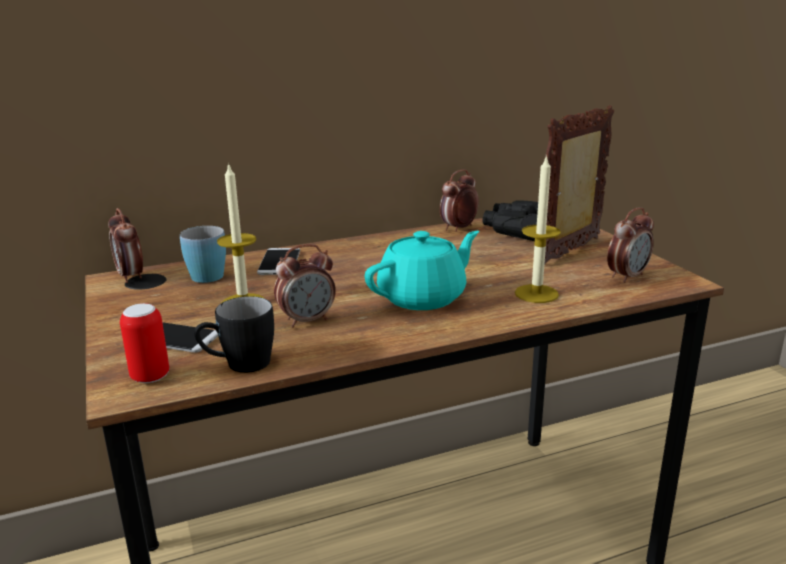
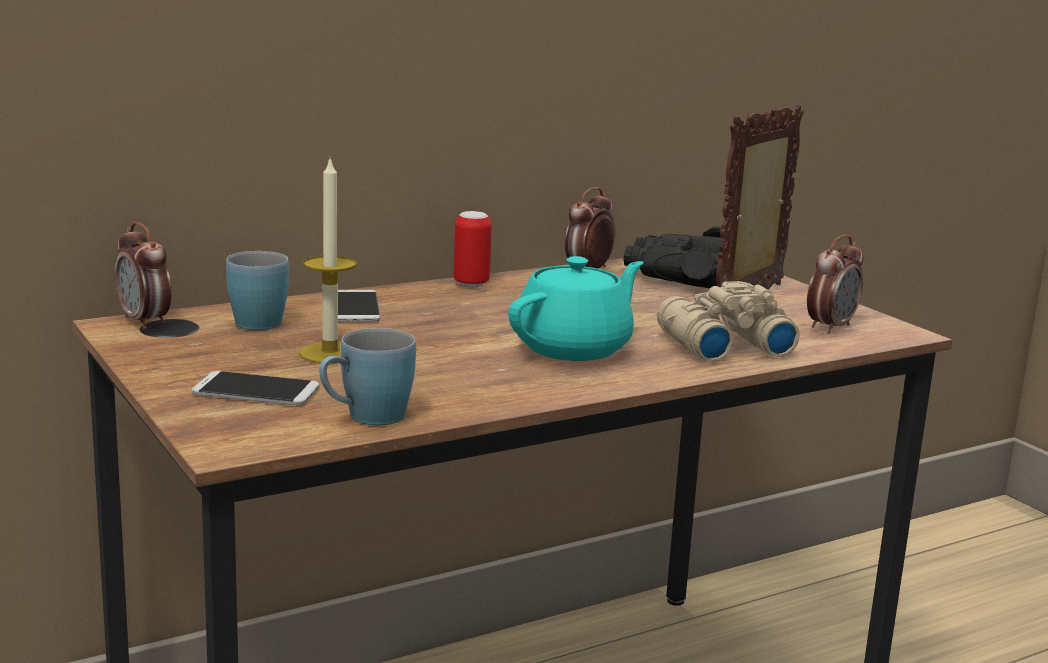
camera: 10 degrees left, 5 degrees down
can [120,303,169,383] -> can moved to [453,211,492,287]
black mug [194,296,274,373] -> blue mug [319,328,416,425]
alarm clock [274,244,336,328] -> none
candle [515,154,561,303] -> beige binoculars [657,281,800,362]

